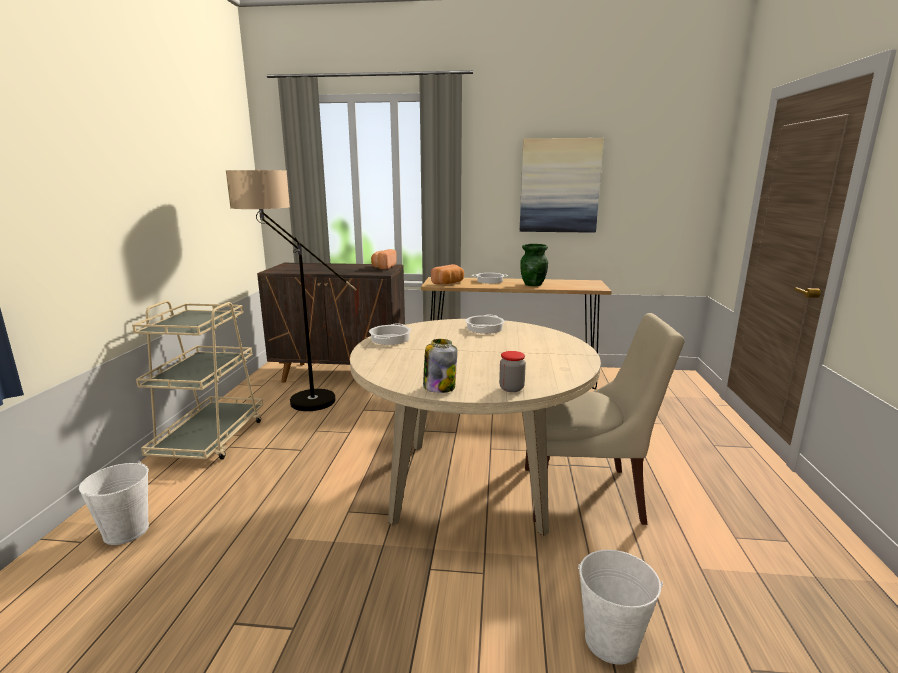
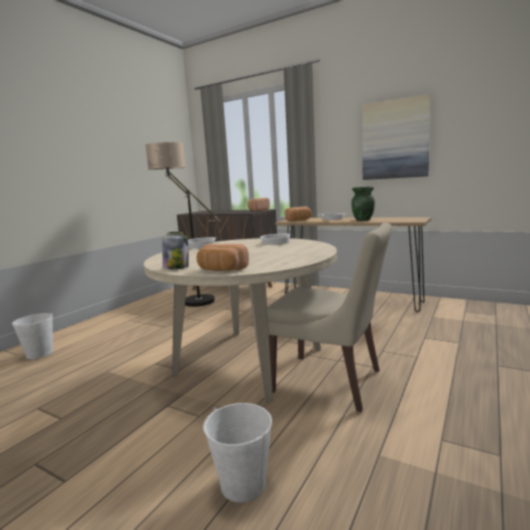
camera: 25 degrees right, 5 degrees down
beige cart [132,300,263,459] -> none
jar [499,351,526,392] -> bread [197,244,249,271]

